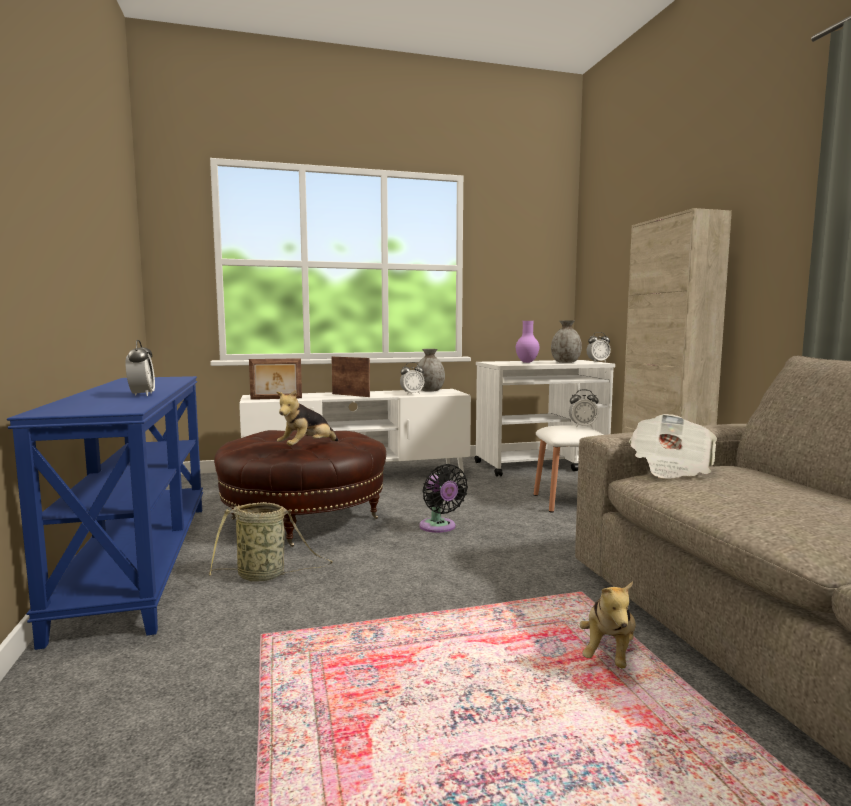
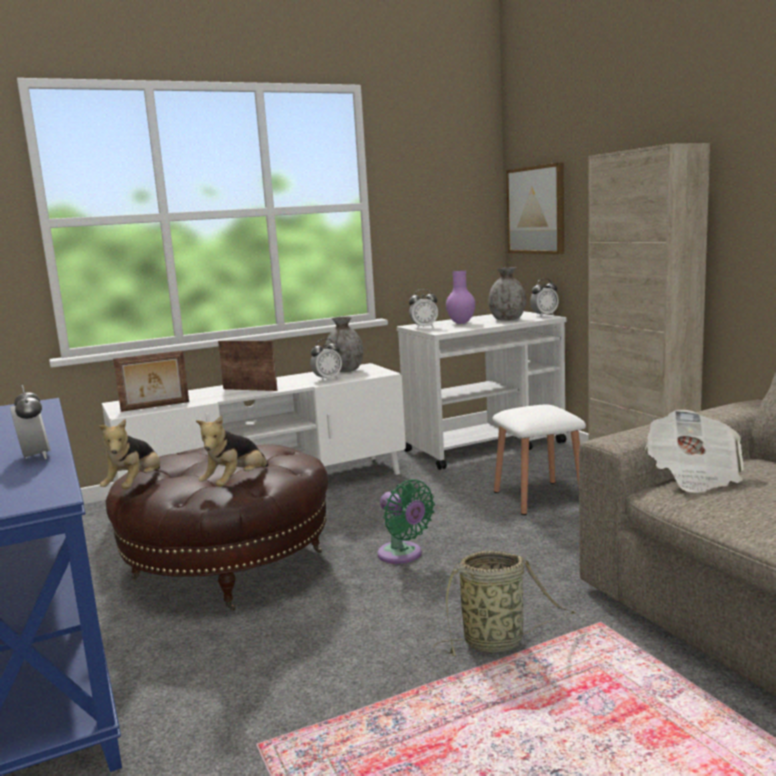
camera: 10 degrees left, 5 degrees up
basket [209,502,333,582] -> basket moved to [433,551,577,656]
black fan [419,464,468,533] -> green fan [377,479,435,564]
alarm clock [569,389,599,428] -> alarm clock moved to [409,289,438,329]
plush toy [580,581,636,668] -> plush toy moved to [99,419,160,489]
none -> picture [506,162,564,255]

